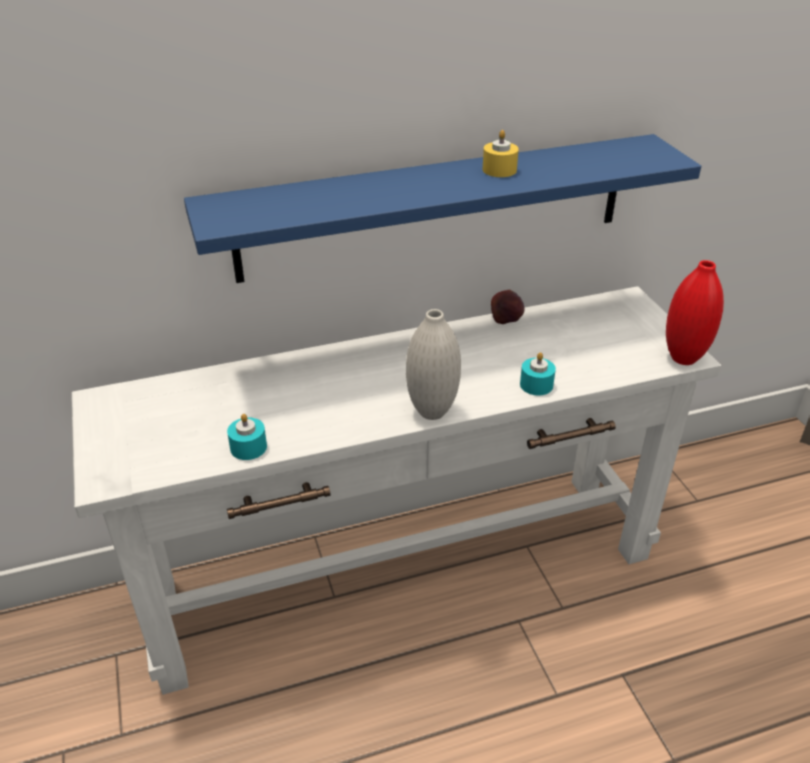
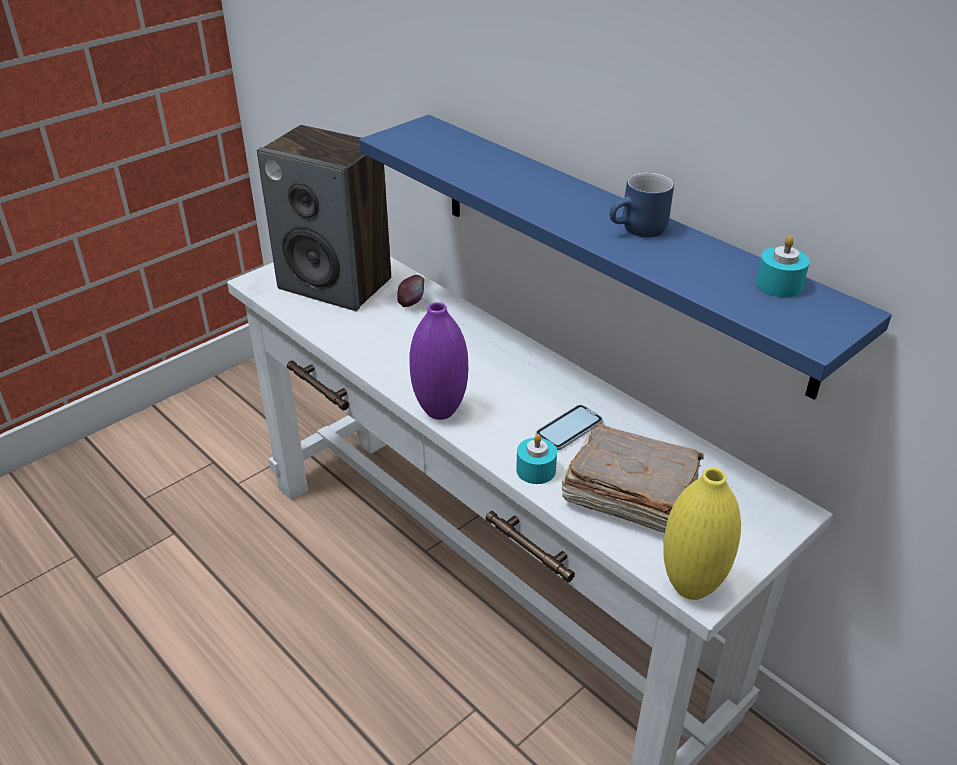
camera: 65 degrees right, 0 degrees up
turquoise candle [227,414,267,460] -> turquoise candle moved to [756,236,810,297]
white vase [406,309,461,420] -> purple vase [410,302,468,420]
yellow candle [482,130,519,177] -> blue mug [610,172,674,237]
apple [491,290,525,324] -> apple moved to [397,275,424,307]
red vase [666,260,724,365] -> yellow vase [663,468,741,600]
none -> speaker [257,125,391,311]
none -> phone [536,405,603,450]
none -> brown book [562,423,703,533]

